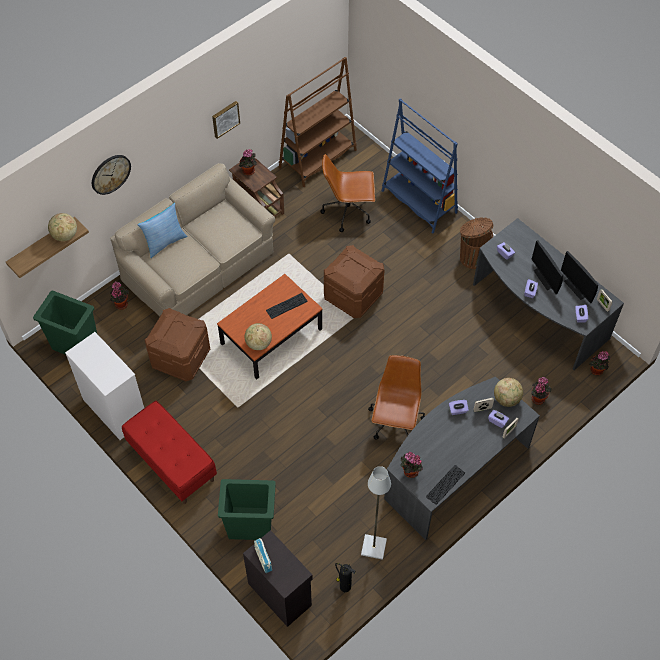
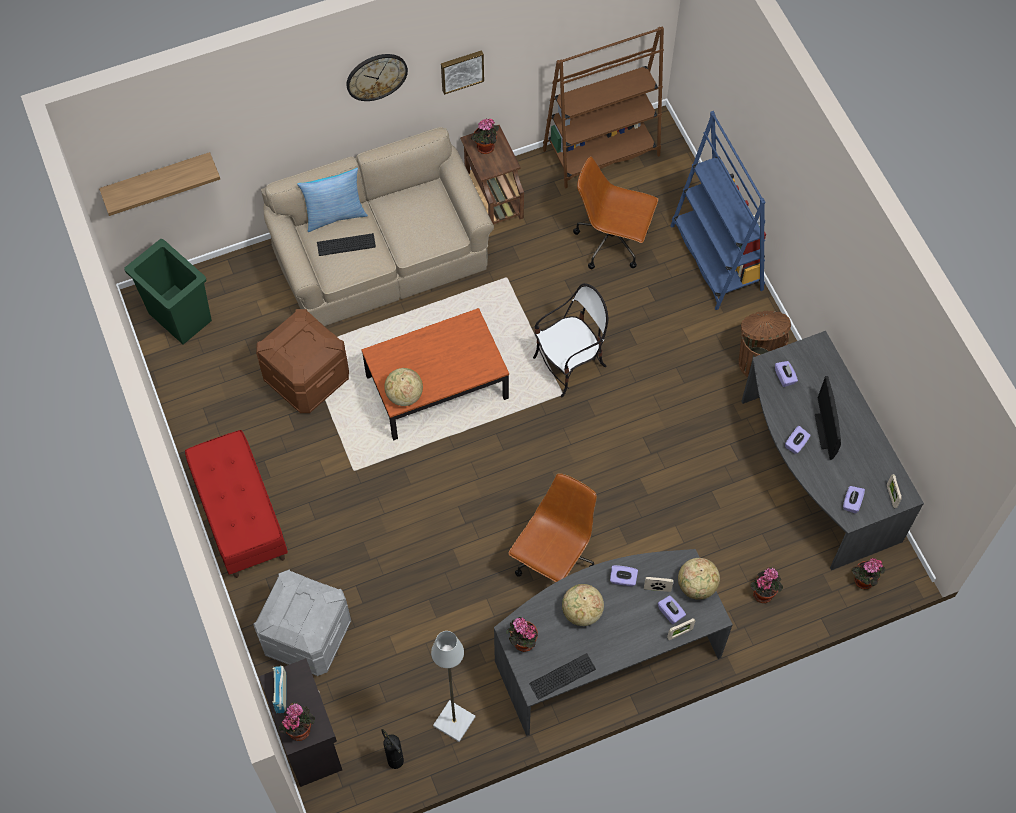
camera: 20 degrees right, 5 degrees up
globe [48,213,77,241] -> globe moved to [562,584,604,626]
white dresser [65,332,144,440] -> none
wall clock [92,155,131,195] -> wall clock moved to [346,54,408,101]
potted plant [110,282,129,310] -> potted plant moved to [279,702,315,741]
green trash can [218,479,276,540] -> grey storage box [253,569,351,676]
keyboard [266,293,308,319] -> keyboard moved to [317,233,376,256]
brown storage box [324,245,385,318] -> chair [533,283,608,398]
monitor [561,251,598,303] -> none

